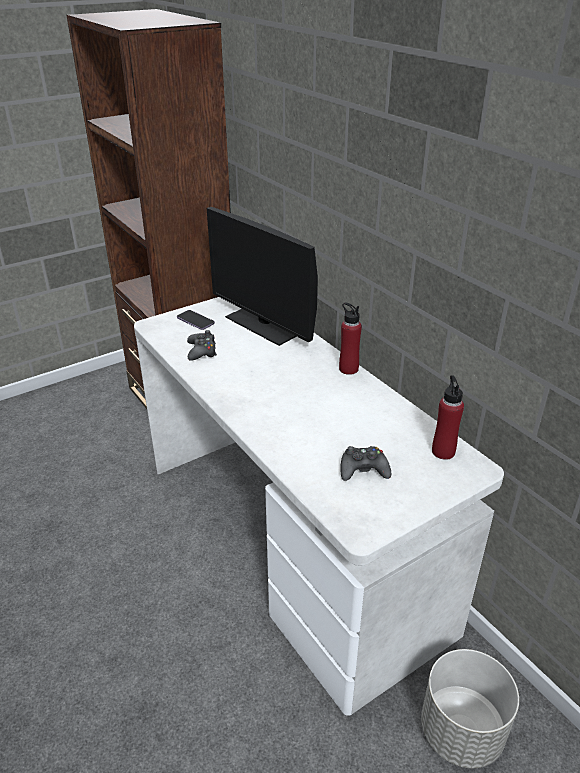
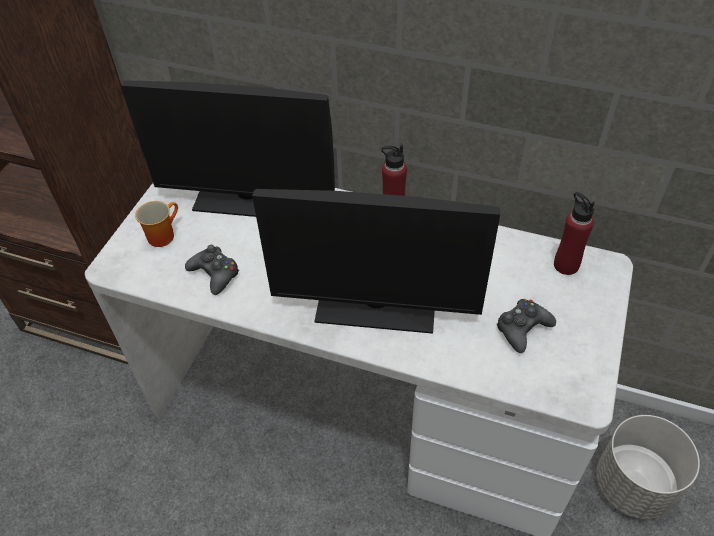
camera: 35 degrees left, 15 degrees up
phone [177,310,215,330] -> mug [135,201,178,247]
none -> monitor [252,189,500,334]

